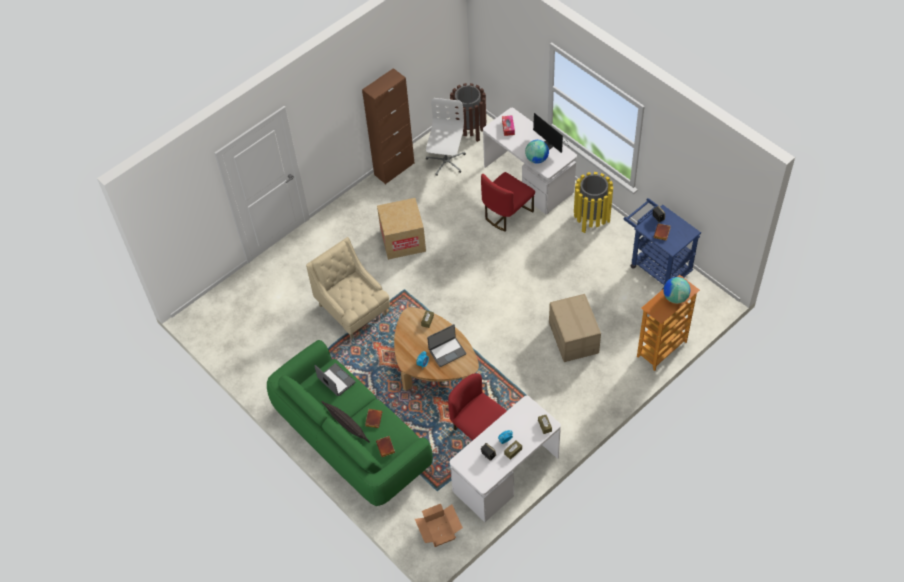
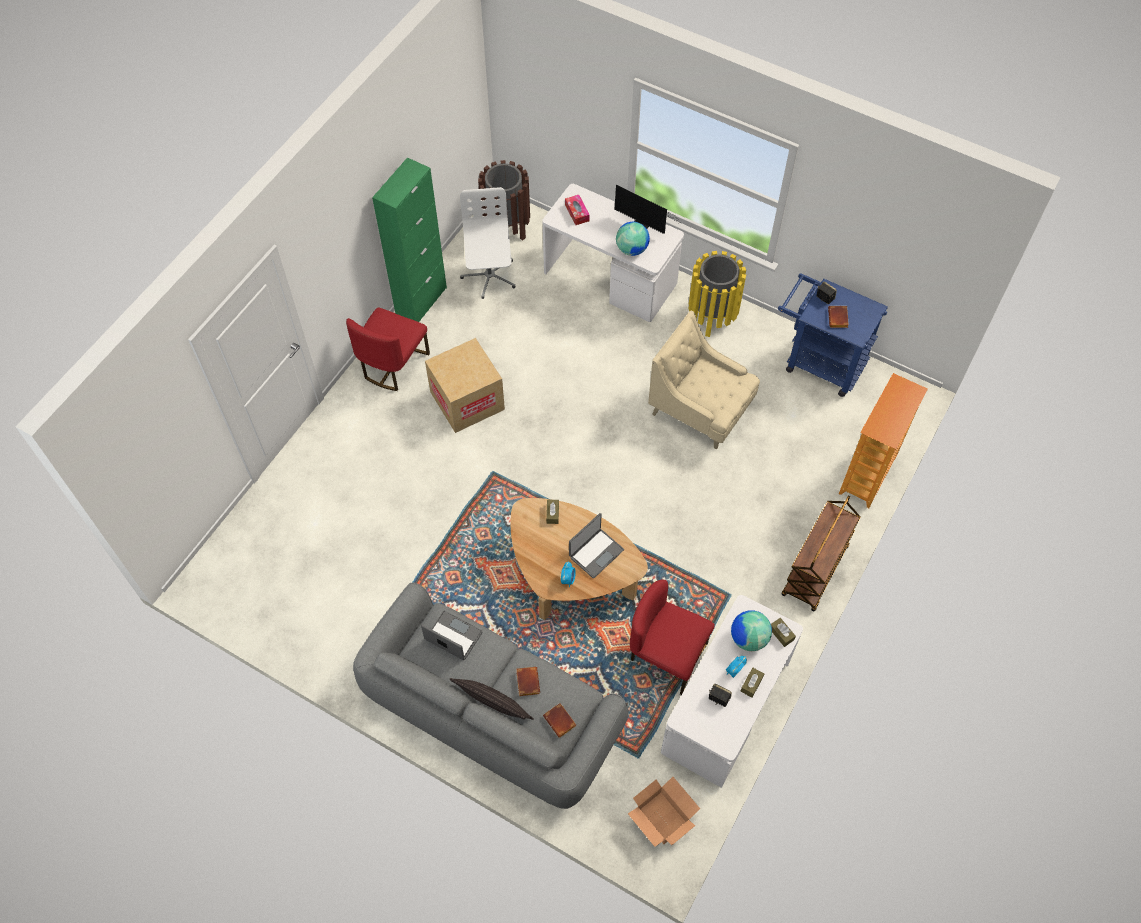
camera: 20 degrees left, 5 degrees up
green sofa [267,340,433,506] -> grey sofa [353,582,628,809]
beige armchair [306,237,390,339] -> beige armchair moved to [648,310,760,449]
brown cabinet [362,68,415,184] -> green cabinet [372,157,447,322]
red chair [481,172,535,232] -> red chair moved to [346,307,430,391]
cardboard box [549,294,601,362] -> none
globe [663,277,690,304] -> globe moved to [731,610,772,651]
none -> brown cart [781,495,861,612]

